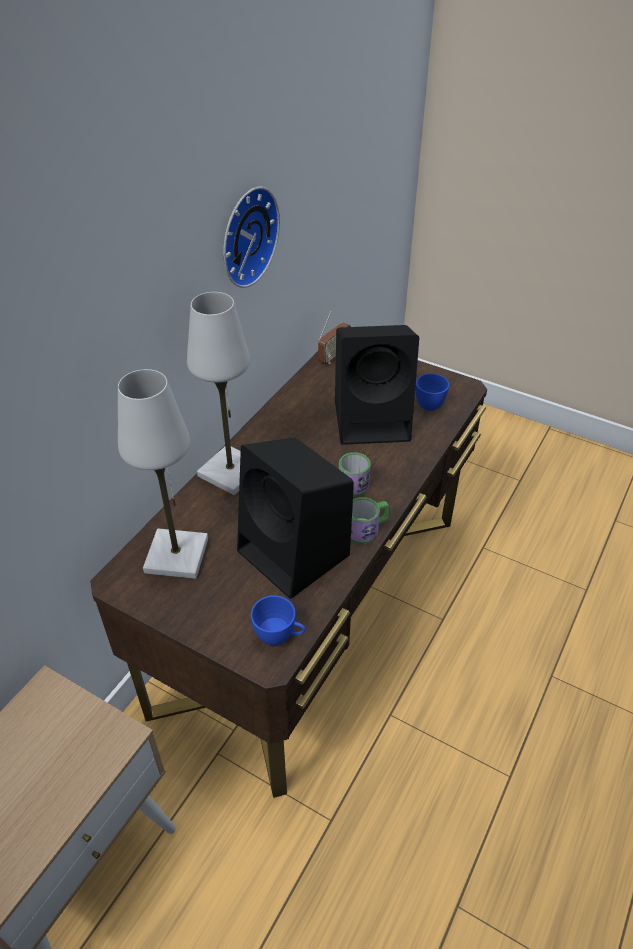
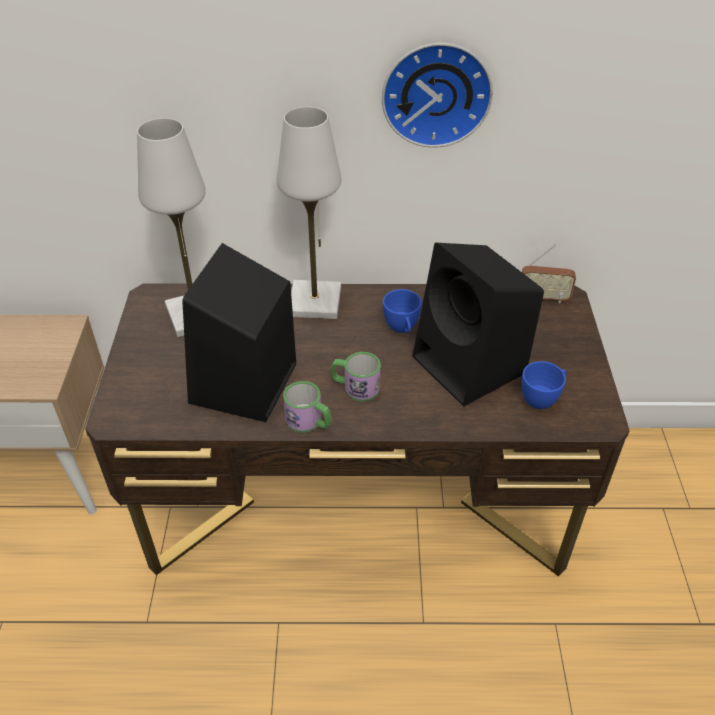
camera: 60 degrees right, 0 degrees up
blue cup [251,595,306,645] -> blue cup moved to [383,289,422,333]

